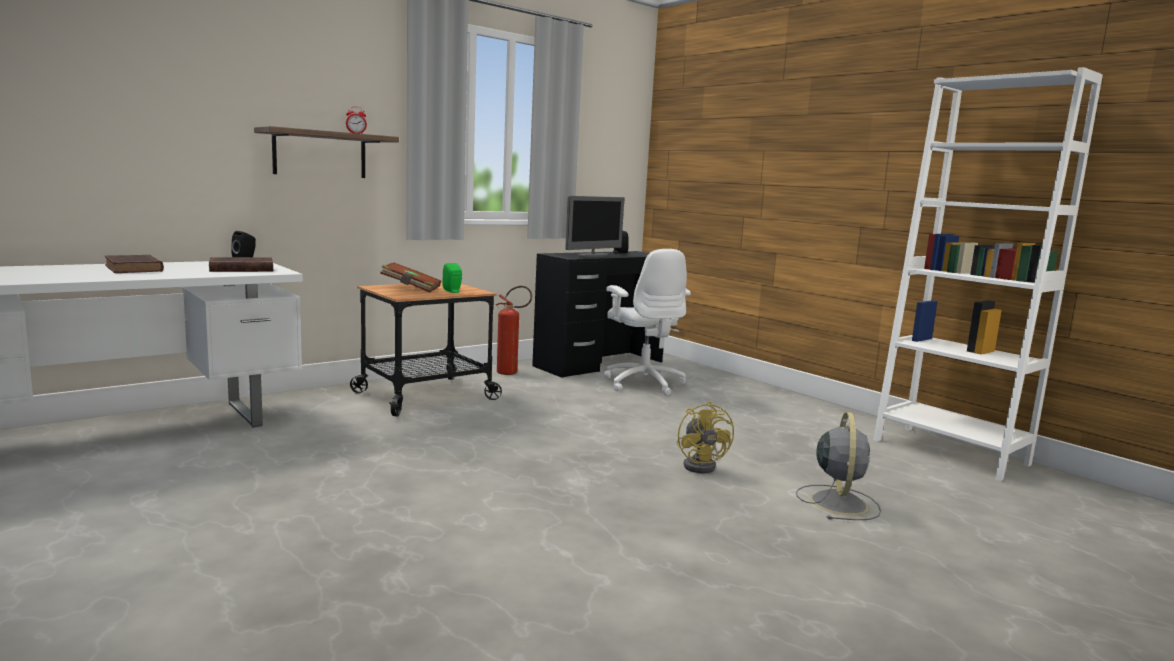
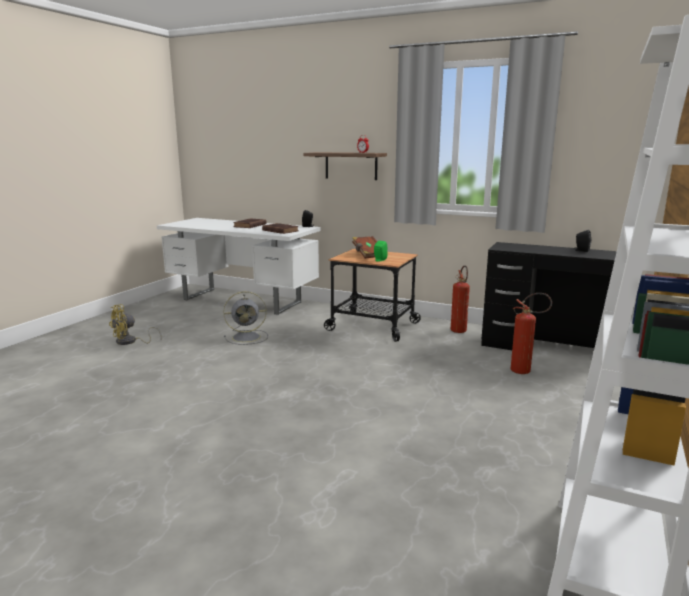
camera: 65 degrees right, 5 degrees up
monitor [565,196,625,257] -> none
white office chair [604,249,691,396] -> fire extinguisher [511,293,552,374]
yellow fan [677,401,734,473] -> yellow fan moved to [109,304,162,345]
grey fan [796,412,881,520] -> grey fan moved to [223,291,268,345]

